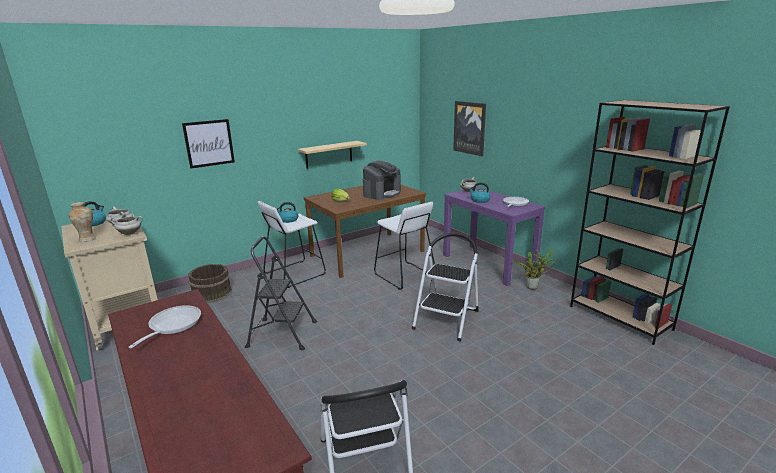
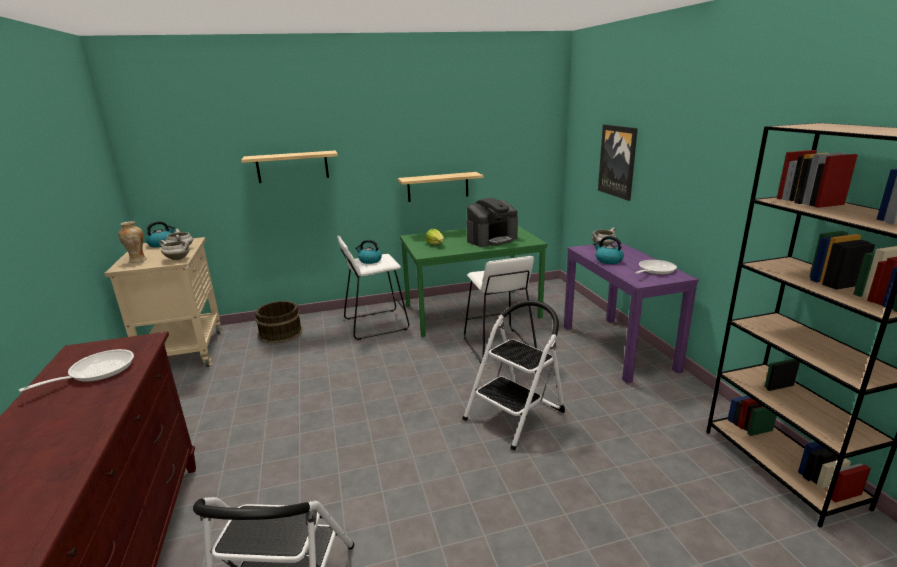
camera: 20 degrees right, 0 degrees up
picture [182,119,235,169] -> shelf [241,150,338,183]
black step ladder [245,236,317,350] -> none
brown dining table [304,185,426,278] -> green dining table [400,226,547,337]
potted plant [512,249,556,290] -> none

